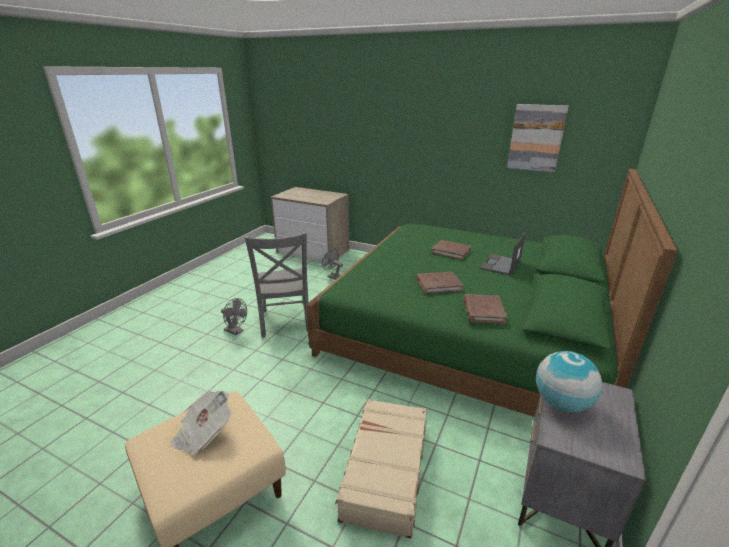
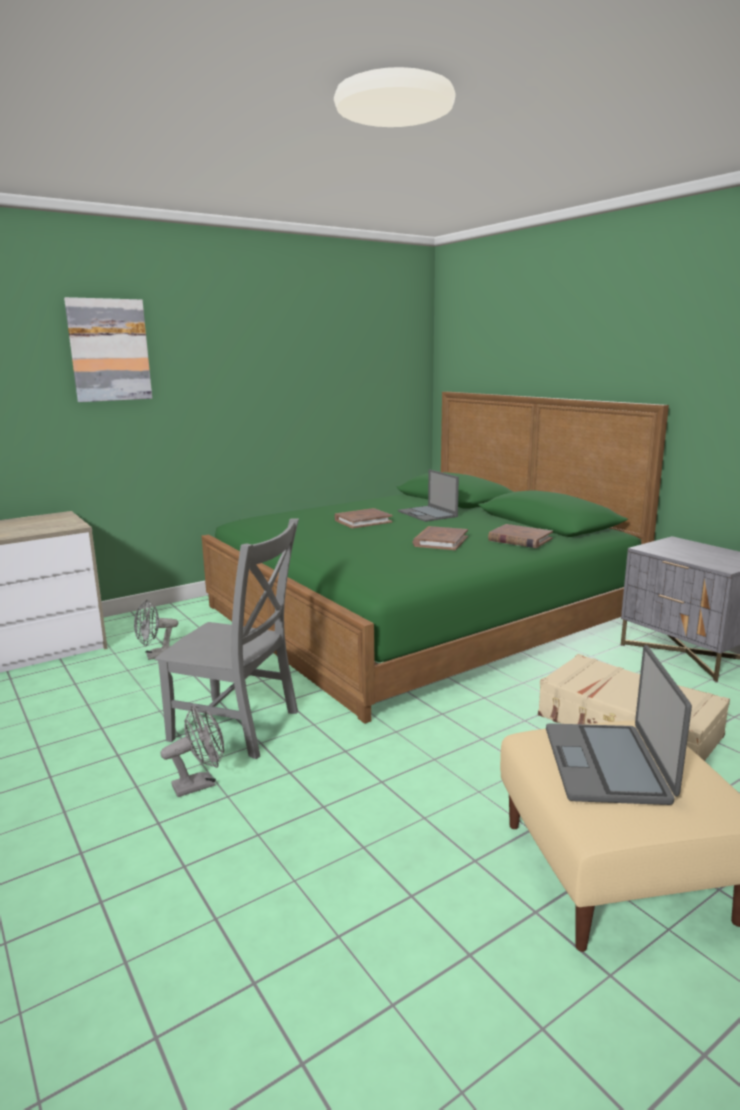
camera: 60 degrees left, 10 degrees down
newspaper [171,391,231,455] -> laptop [546,645,692,805]
picture [507,104,569,172] -> picture moved to [64,297,152,402]
globe [536,351,602,413] -> none

